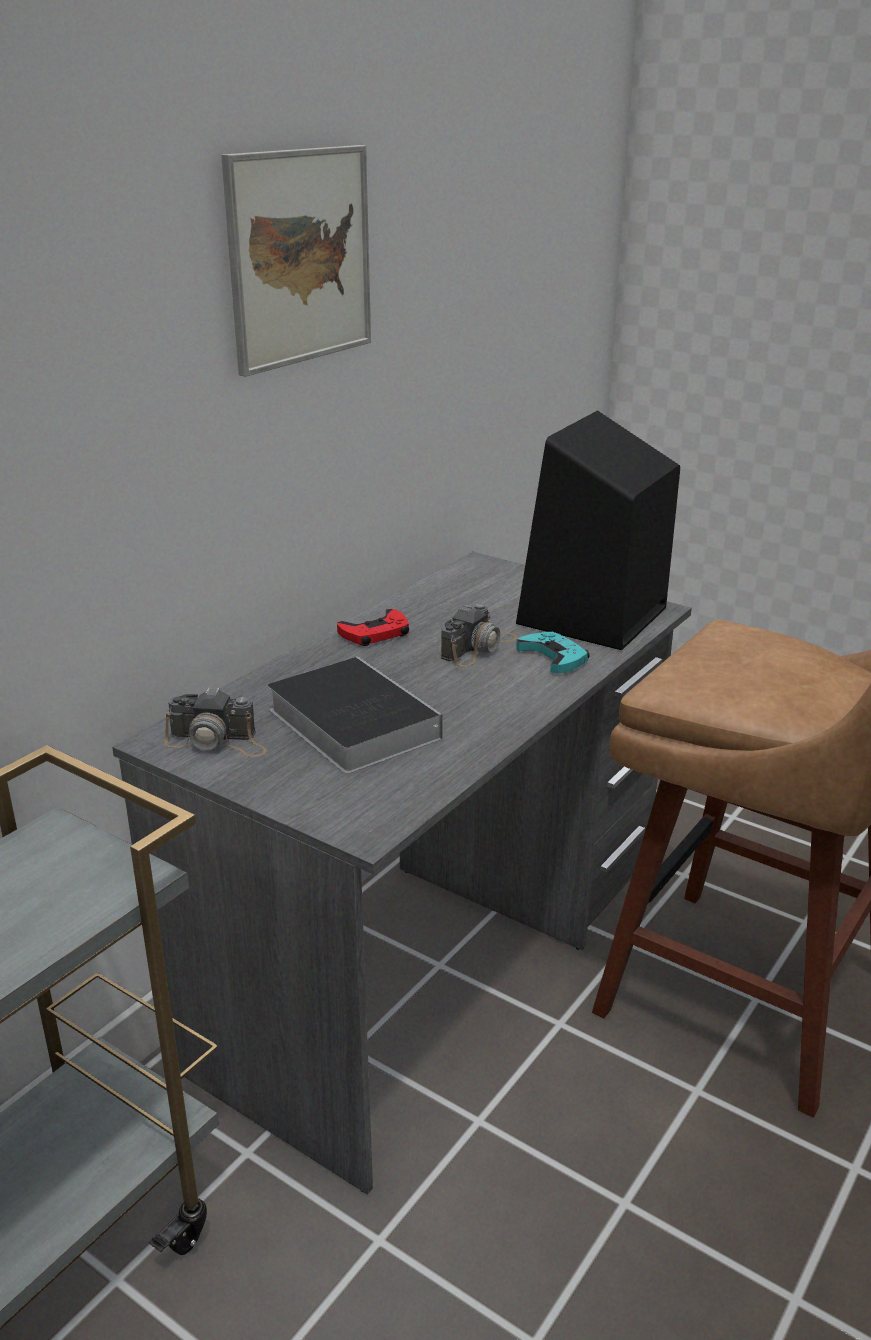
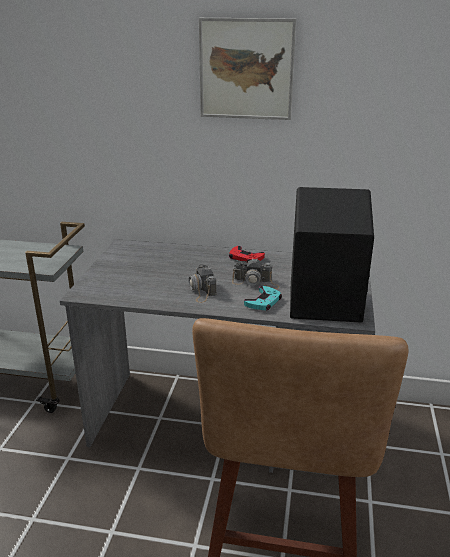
camera: 65 degrees right, 0 degrees up
camera [164,688,267,757] -> camera moved to [189,264,217,303]
book [268,657,442,774] -> none

